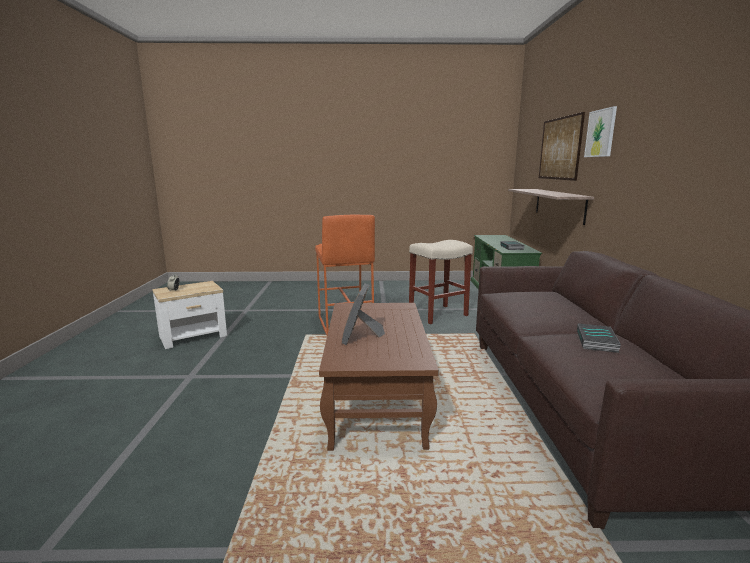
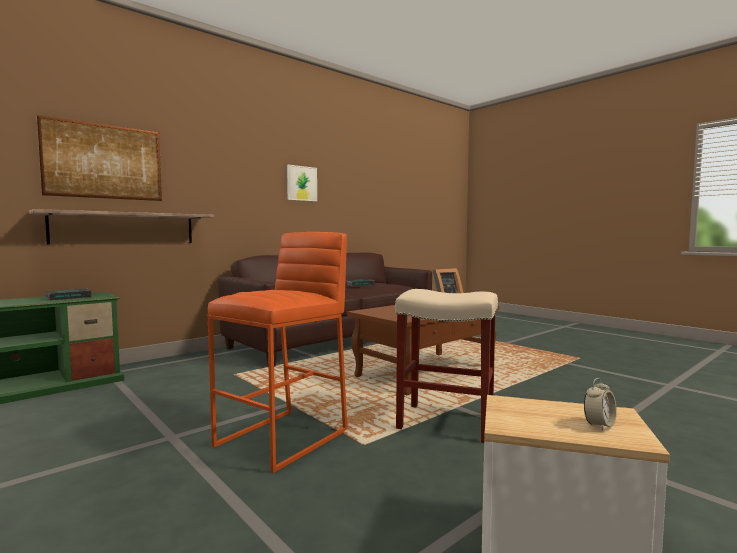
camera: 130 degrees left, 10 degrees down
beige stool [409,240,473,324] -> beige stool moved to [395,289,498,443]
picture [584,106,617,157] -> picture moved to [287,165,317,202]

